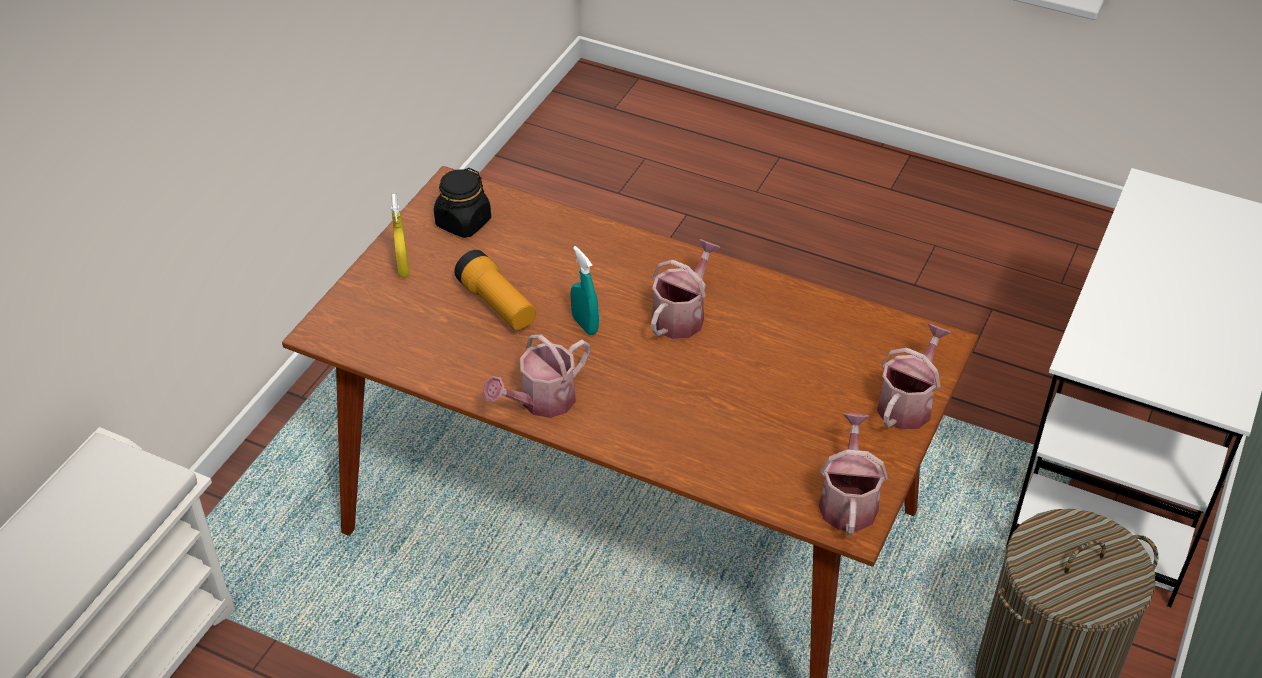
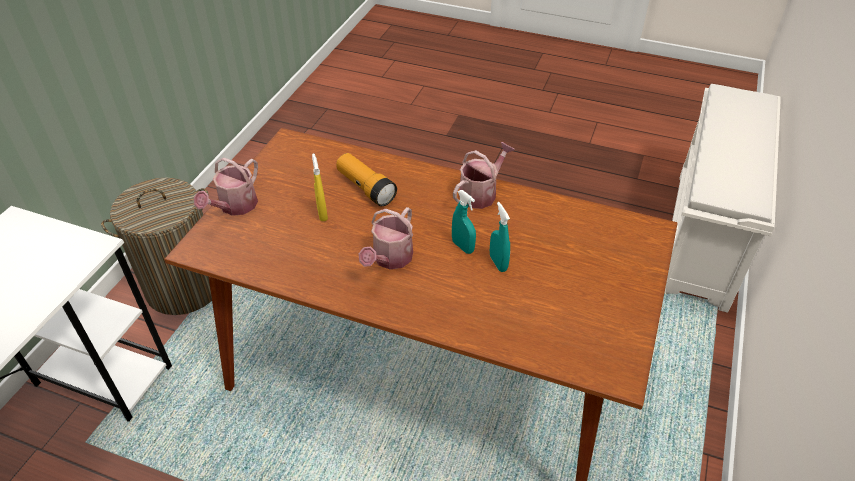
camera: 175 degrees right, 0 degrees up
yellow spray bottle [391,193,410,278] -> yellow spray bottle moved to [312,153,328,221]
black jar [434,168,491,238] -> none
flashlight [454,250,536,331] -> flashlight moved to [336,153,397,206]
watering can [819,413,888,536] -> none
none -> turquoise spray bottle [490,202,510,272]

